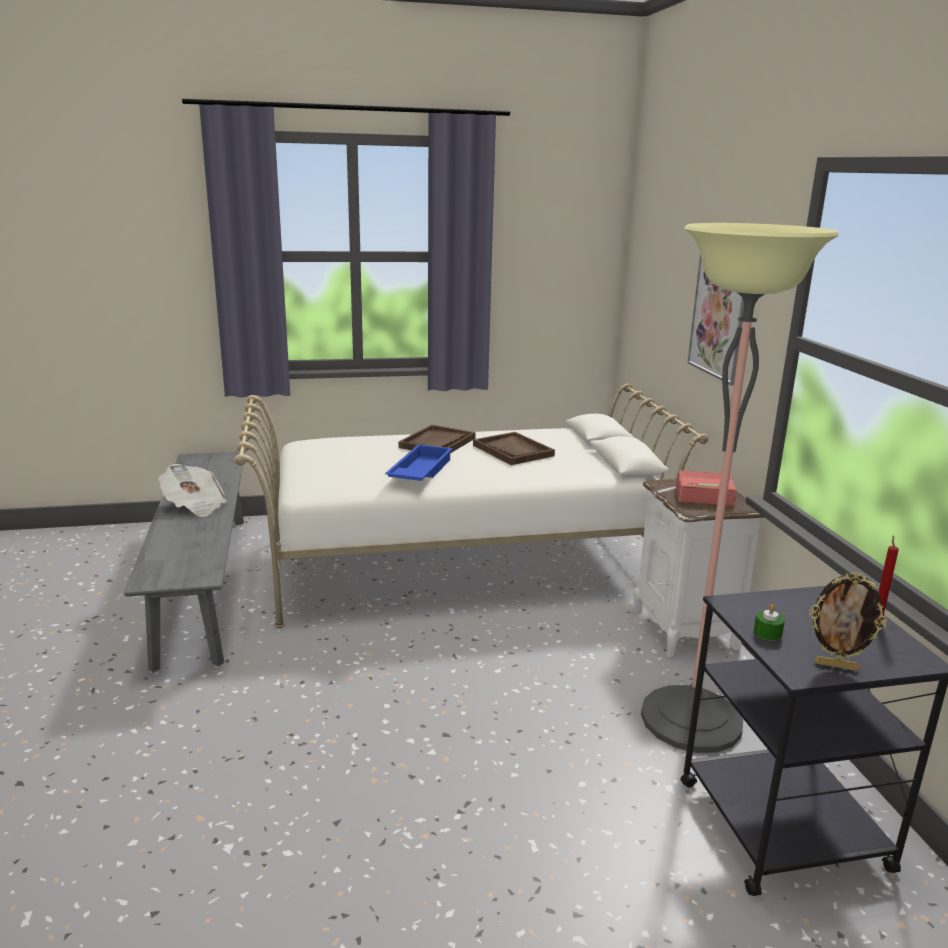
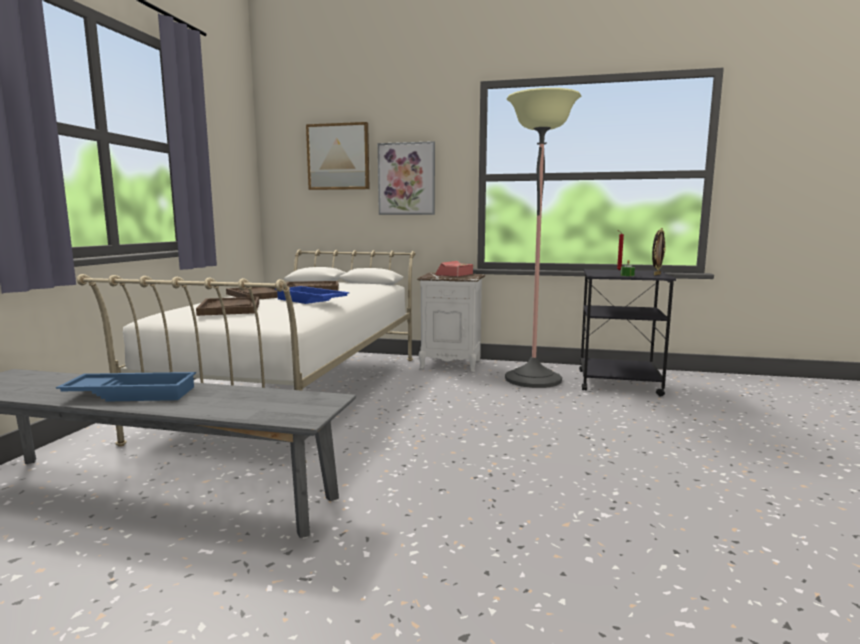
camera: 65 degrees left, 10 degrees down
newspaper [158,464,227,517] -> blue tray [56,372,196,402]
none -> brown tray [196,297,259,316]
none -> picture [306,122,370,190]

